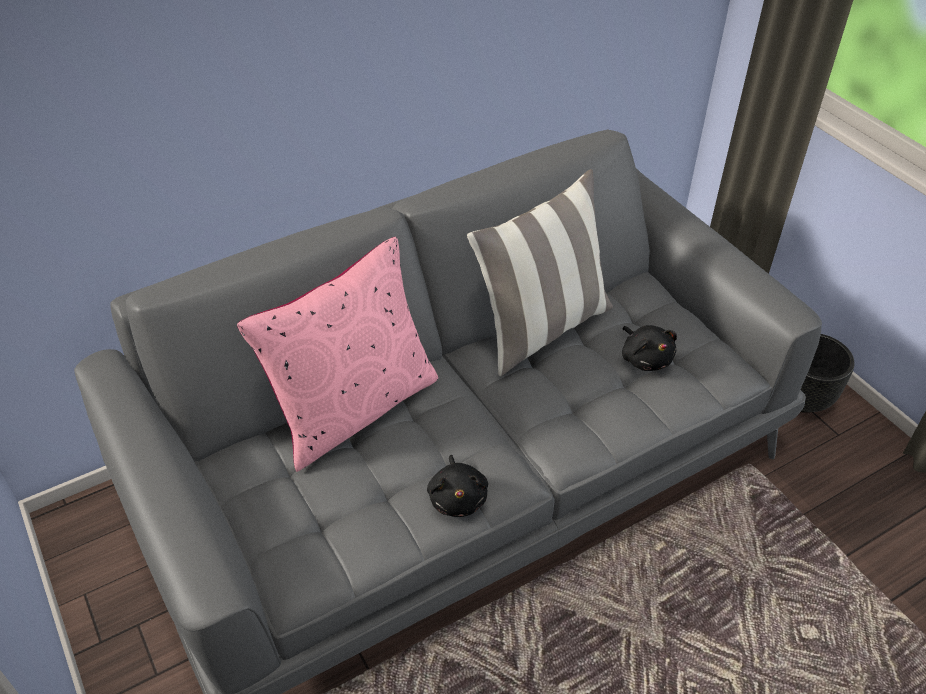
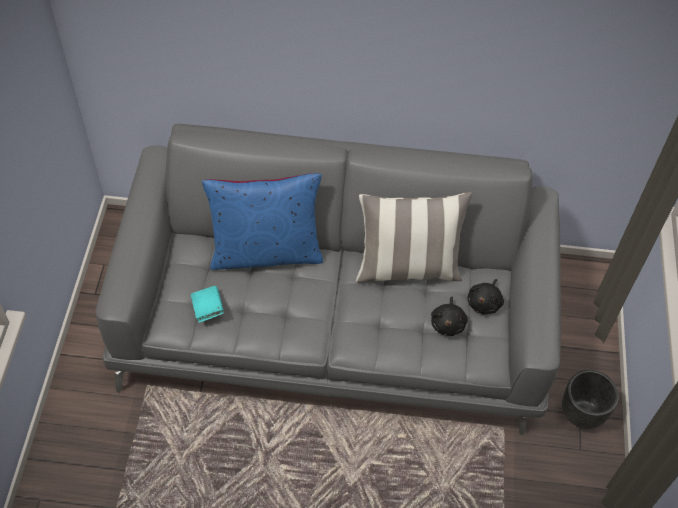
camera: 35 degrees right, 10 degrees up
pink pillow [237,237,438,472] -> blue pillow [202,173,323,270]
black plush toy [427,455,488,517] -> black plush toy moved to [467,279,504,315]
none -> turquoise book [191,286,224,323]

